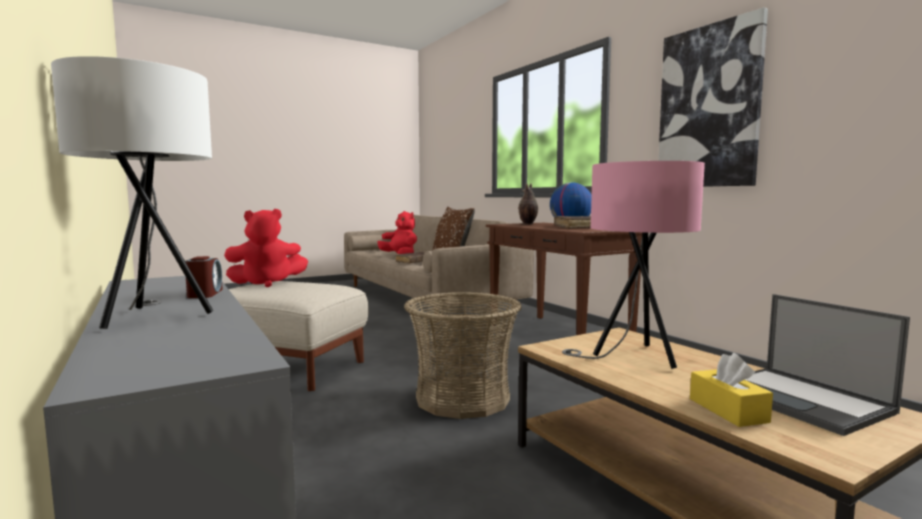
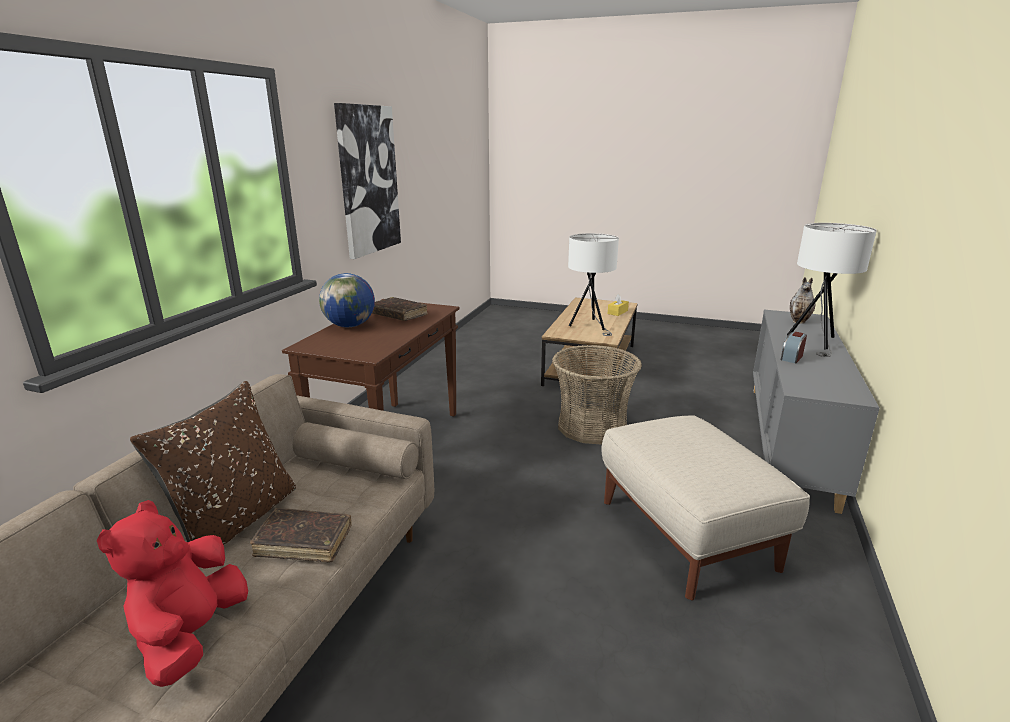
camera: 130 degrees left, 15 degrees up
red plush toy [224,209,308,287] -> none
vase [518,183,538,225] -> vase moved to [790,277,815,324]
pink table lamp [562,161,705,369] -> white table lamp [568,233,619,336]
laptop [745,294,910,436] -> none

